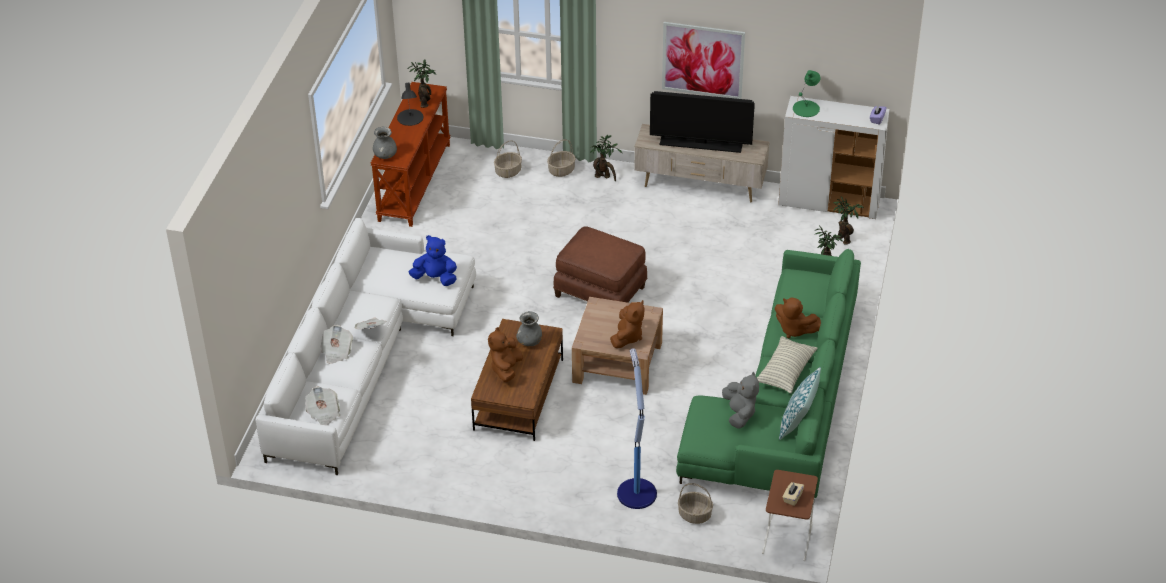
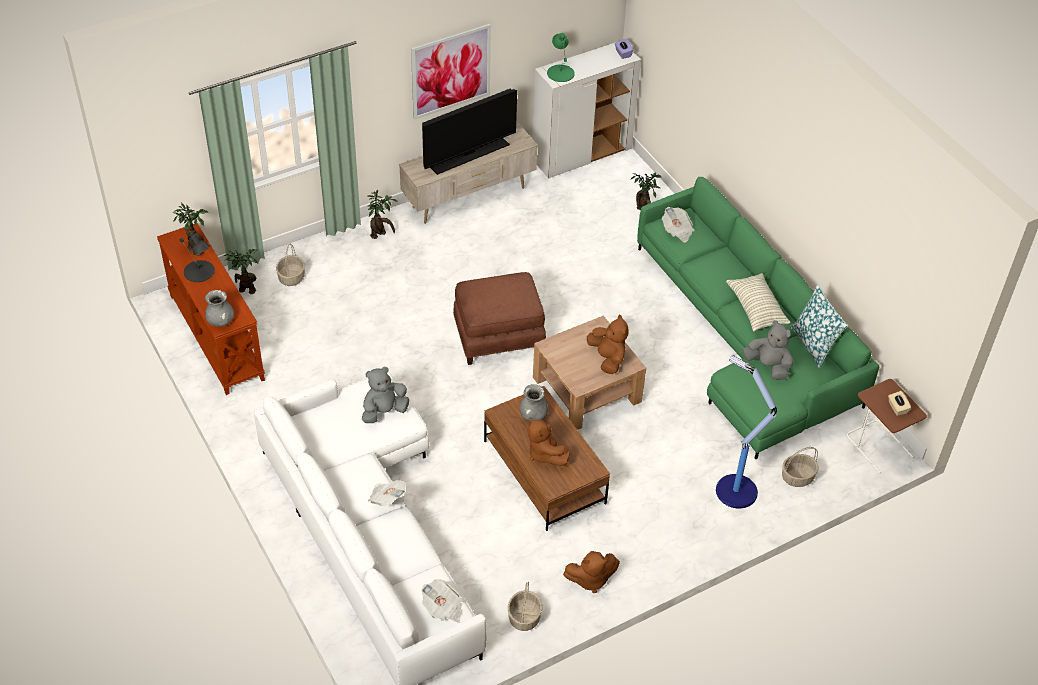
camera: 45 degrees left, 5 degrees up
newspaper [321,325,353,364] -> newspaper moved to [662,207,695,242]
blue plush toy [409,235,457,286] -> grey plush toy [362,367,409,423]
basket [547,139,576,177] -> basket moved to [508,582,542,631]
brown plush toy [775,298,821,338] -> brown plush toy moved to [563,551,620,593]
potted plant [833,197,864,245] -> potted plant moved to [224,249,258,294]

